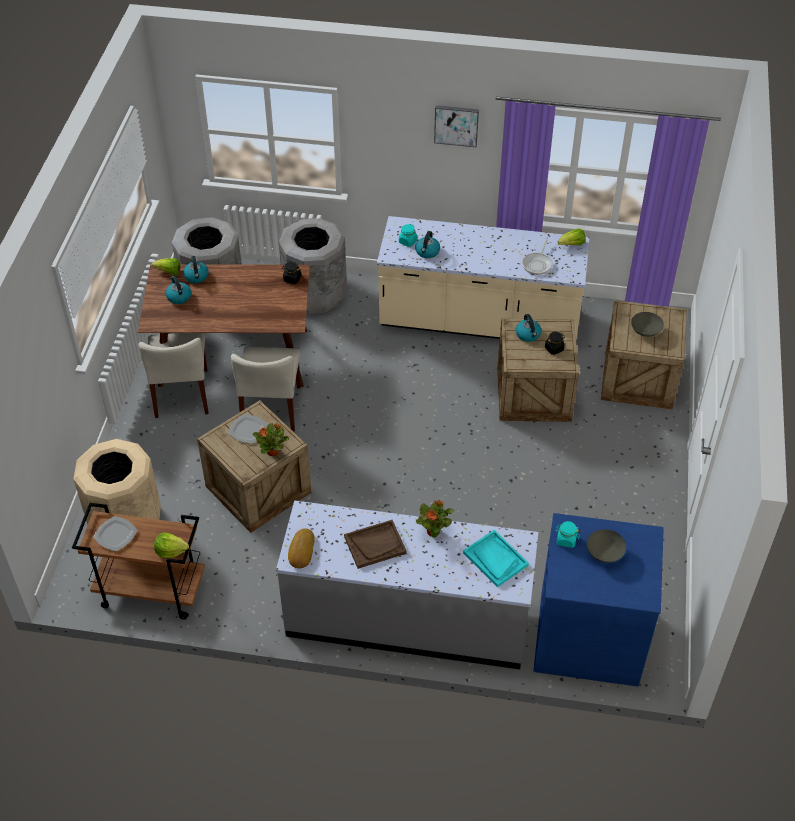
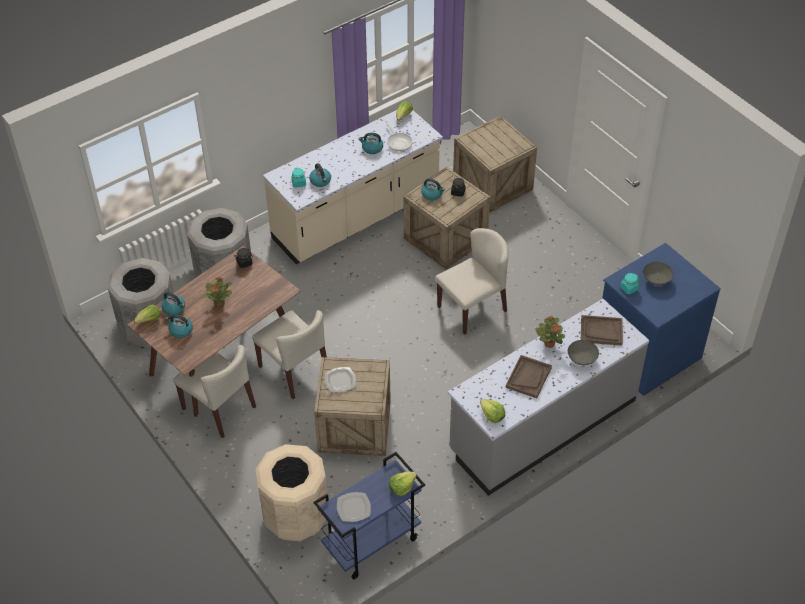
camera: 45 degrees left, 0 degrees up
brown cart [72,503,205,619] -> blue cart [314,452,425,579]
potted plant [253,423,289,456] -> potted plant moved to [204,277,232,307]
bread [288,529,315,568] -> lettuce [480,399,505,423]
picture [434,105,479,147] -> none
turquoise tray [463,530,529,588] -> brown tray [581,315,623,346]
grey bowl [631,312,664,337] -> grey bowl moved to [568,340,599,365]
none -> kettle [359,133,383,154]
none -> beige chair [435,228,509,335]

